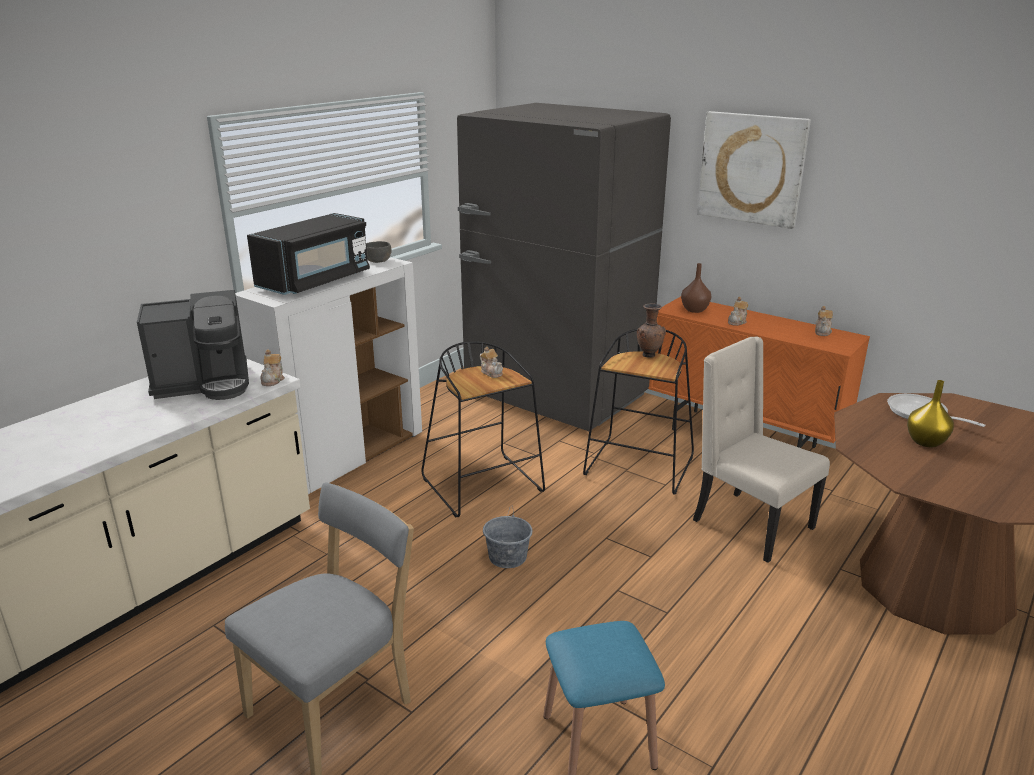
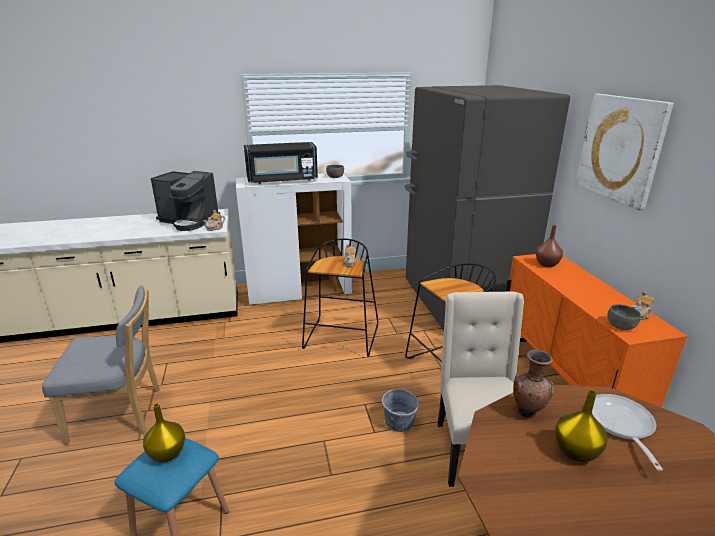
camera: 40 degrees right, 0 degrees up
grey bucket [483,506,532,568] -> grey bucket moved to [382,385,419,432]
brown vase [637,303,666,358] -> brown vase moved to [513,350,554,418]
teapot [728,297,748,326] -> none
none -> yellow vase [143,403,185,462]
none -> grey bowl [607,304,641,330]

